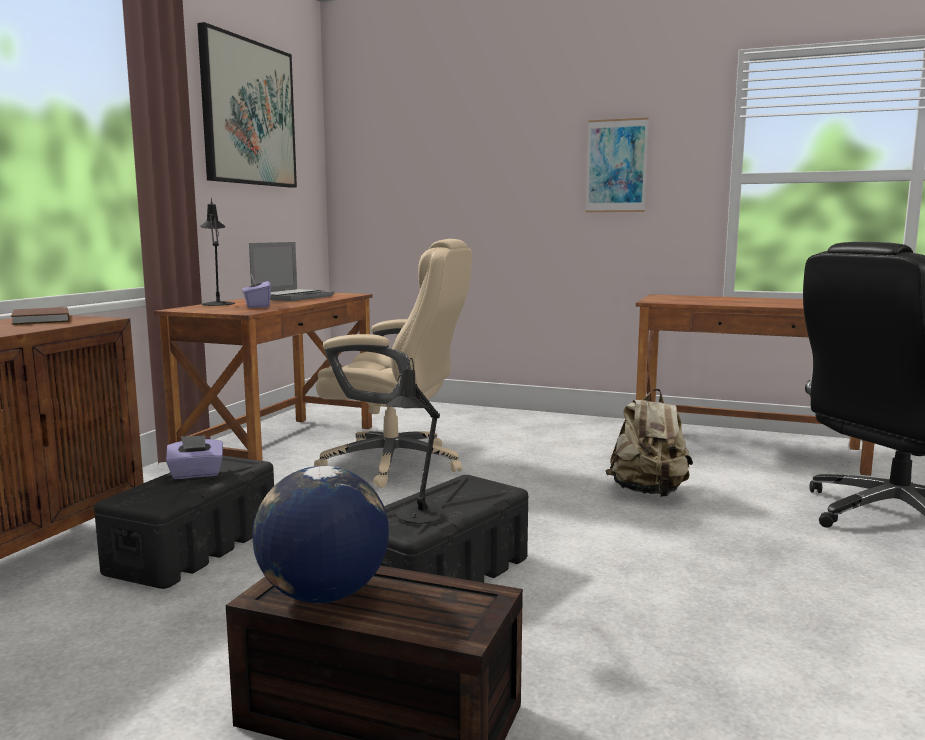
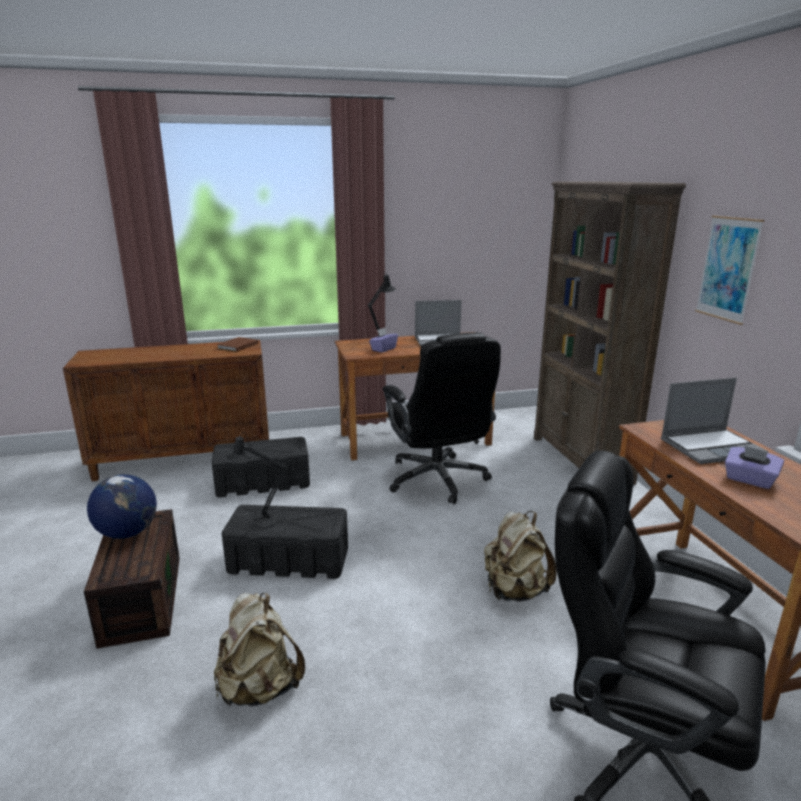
camera: 55 degrees right, 10 degrees up
purple tissue box [166,435,223,479] -> purple tissue box moved to [725,446,784,489]
picture [197,22,297,188] -> none
beige office chair [314,239,472,488] -> black office chair [383,332,501,504]
none -> beige backpack [214,593,305,706]
none -> brown bookcase [534,181,686,485]
none -> laptop [661,378,769,464]

